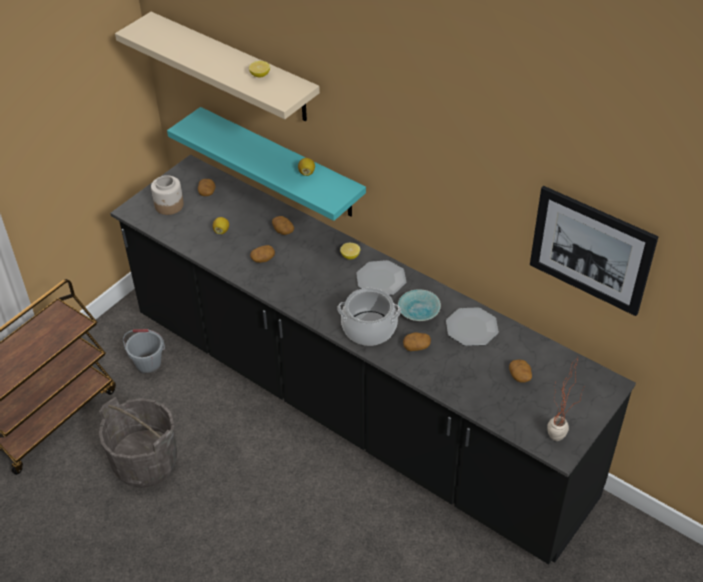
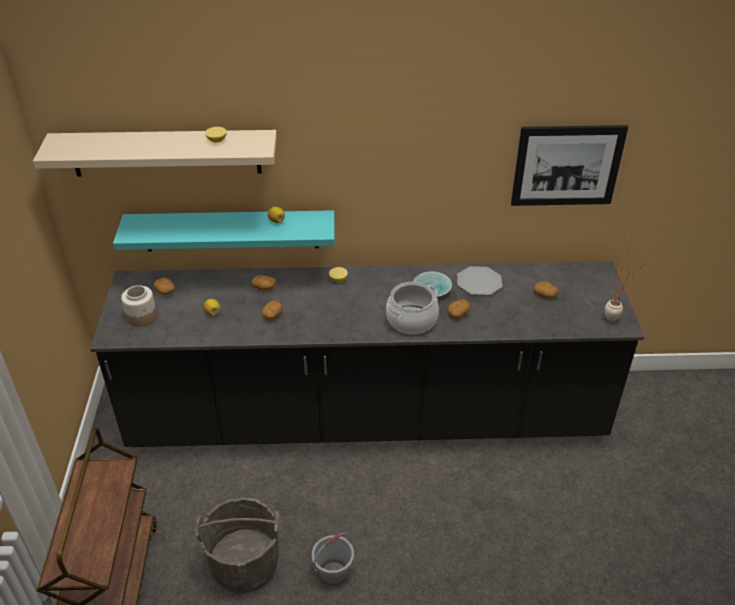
camera: 40 degrees left, 5 degrees down
grey bucket [123,329,165,374] -> grey bucket moved to [312,532,354,586]
plate [356,260,406,295] -> none

